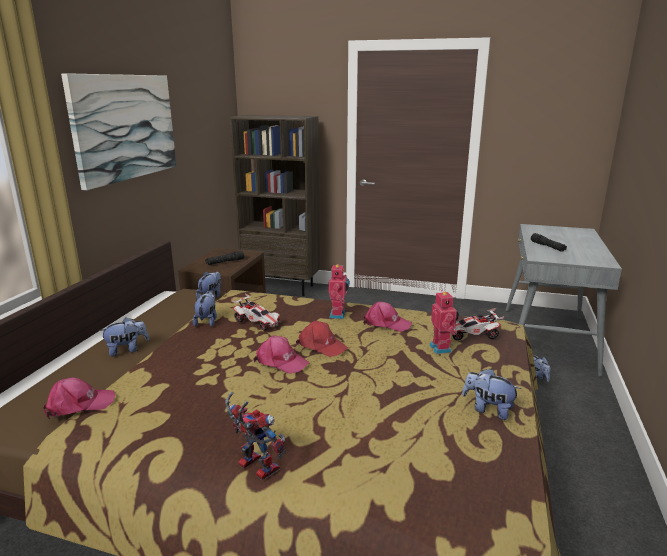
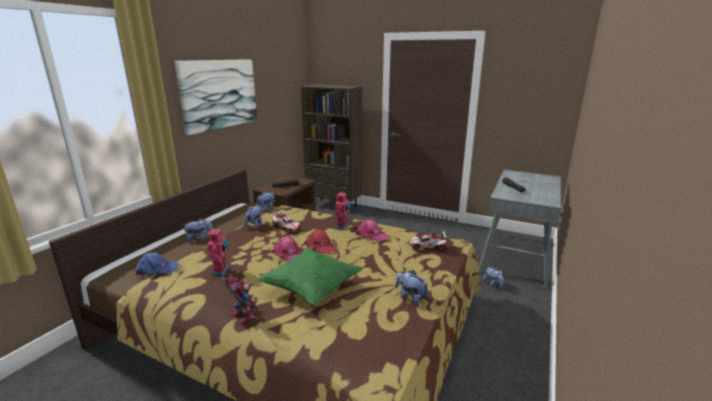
camera: 10 degrees right, 0 degrees up
pink cap [43,377,115,419] -> blue cap [135,252,180,276]
toy robot [429,290,459,354] -> toy robot moved to [207,227,229,275]
none -> green pillow [257,248,363,306]

